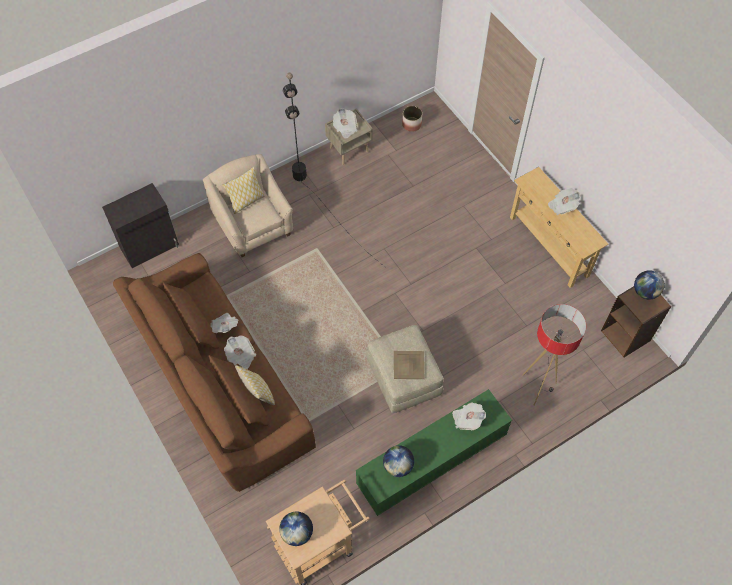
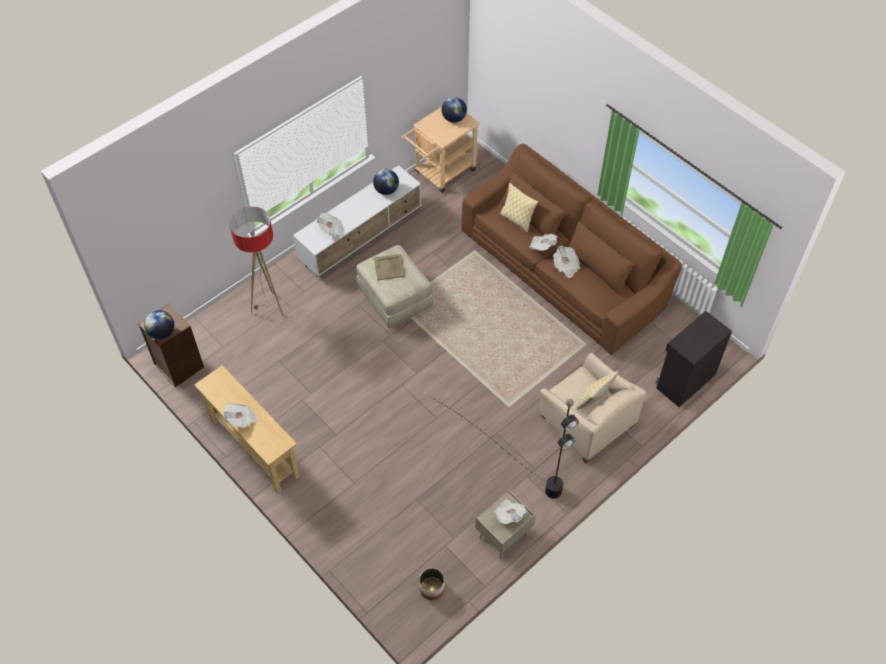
camera: 170 degrees right, 5 degrees down
green tv stand [356,389,512,516] -> white tv stand [293,165,421,277]

